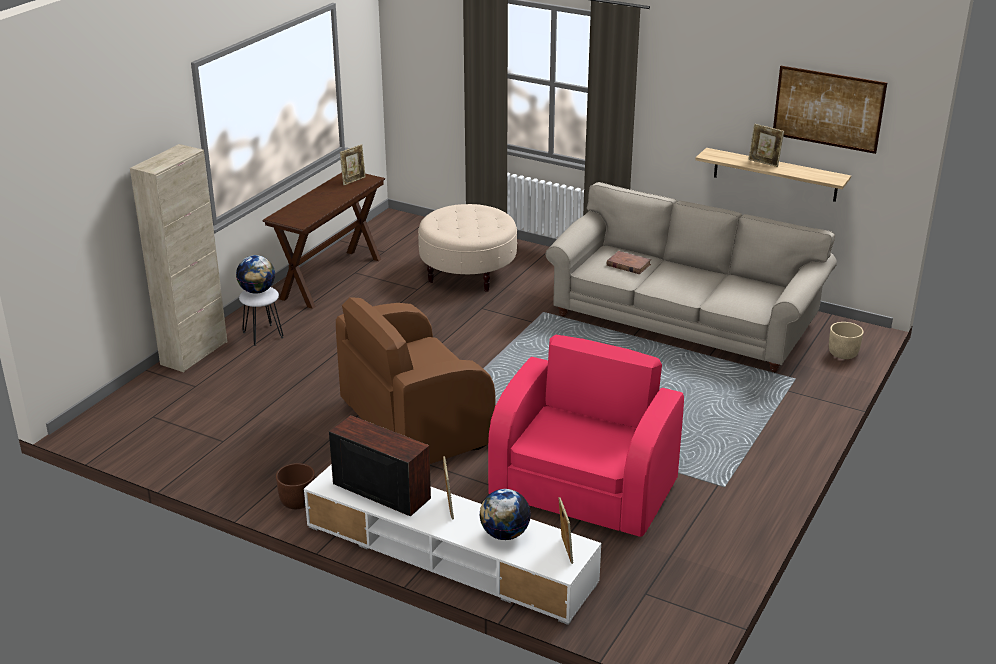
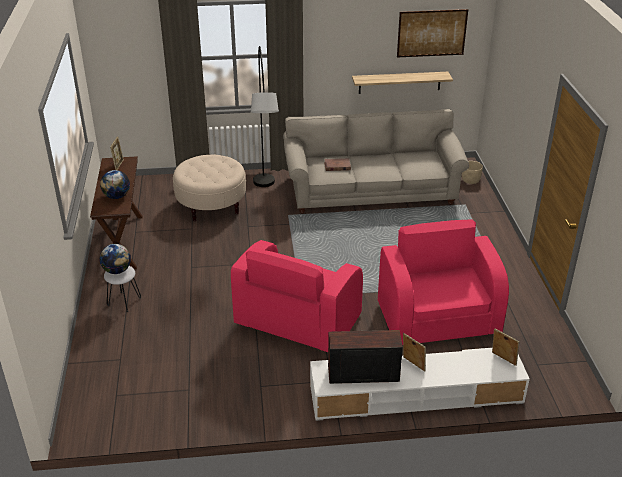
camera: 35 degrees left, 5 degrees up
beige cabinet [130,144,227,372] -> none
brown planter [276,463,315,509] -> none
brown armchair [336,297,495,464] -> pink armchair [231,240,363,352]
globe [479,489,531,540] -> globe moved to [100,170,130,199]
picture frame [749,124,784,167] -> none
none -> grey floor lamp [251,46,279,187]

